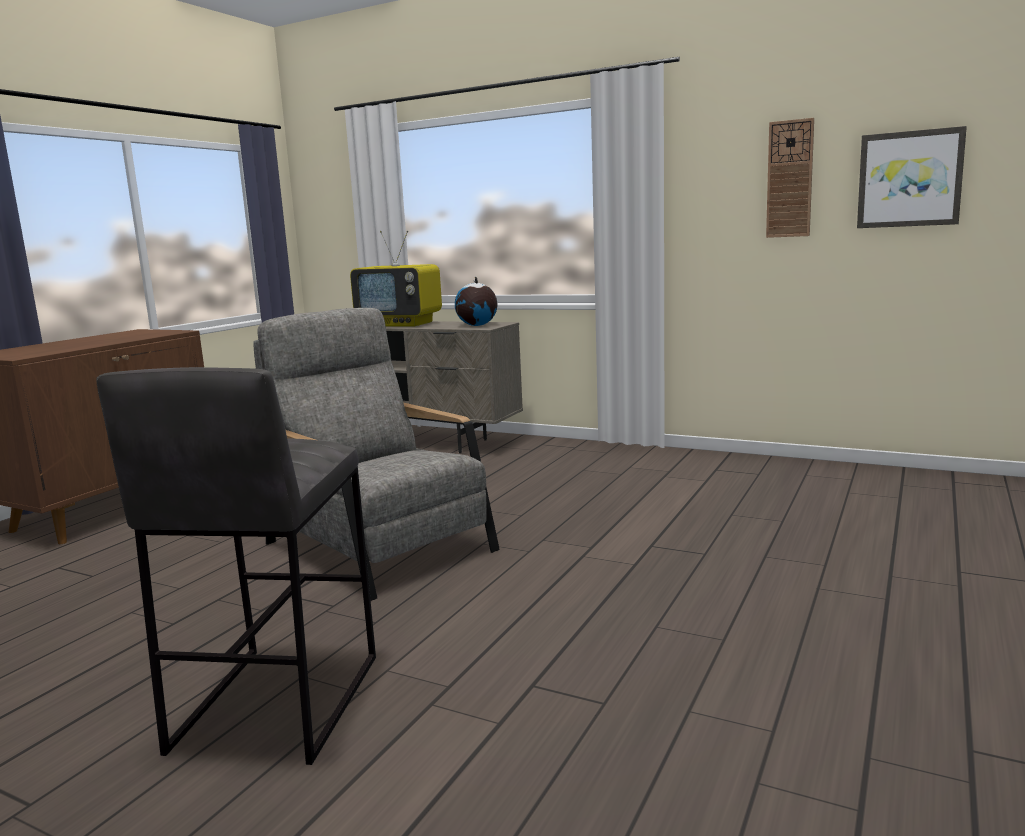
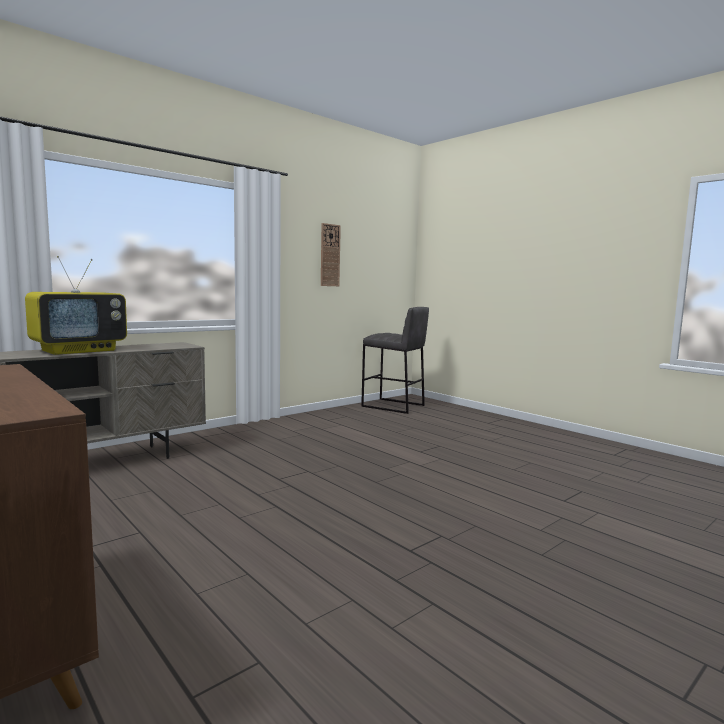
camera: 70 degrees left, 5 degrees down
grey stool [96,367,376,765] -> grey stool moved to [361,307,429,414]
grey armchair [253,308,500,601] -> none
globe [455,277,497,326] -> none
picture [857,126,967,228] -> none

